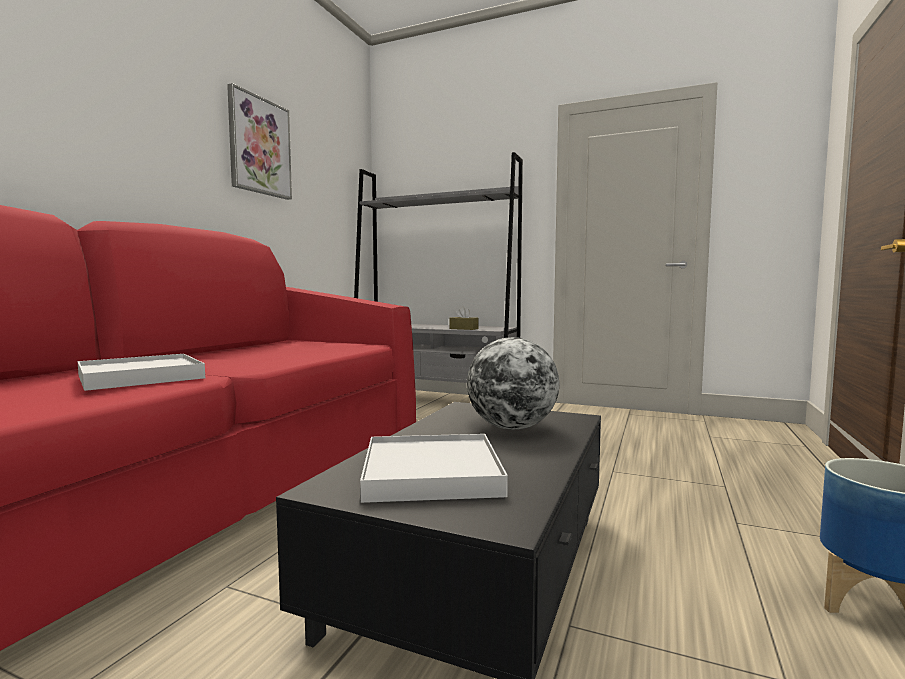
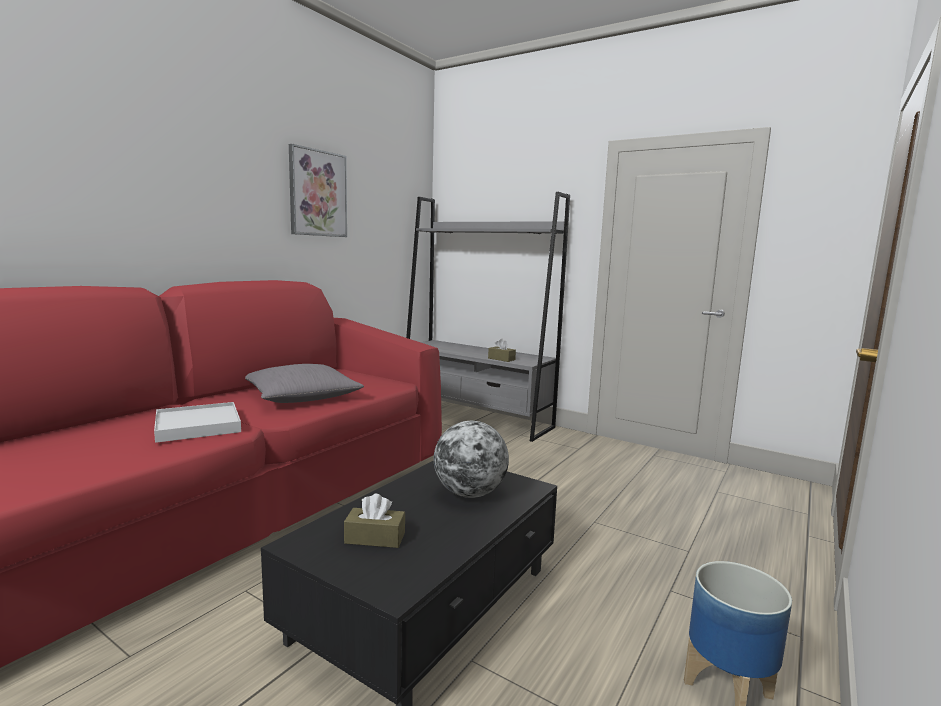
camera: 10 degrees right, 5 degrees up
white tray [360,434,508,503] -> brown tissue box [344,494,405,548]
none -> grey pillow [245,364,364,403]

